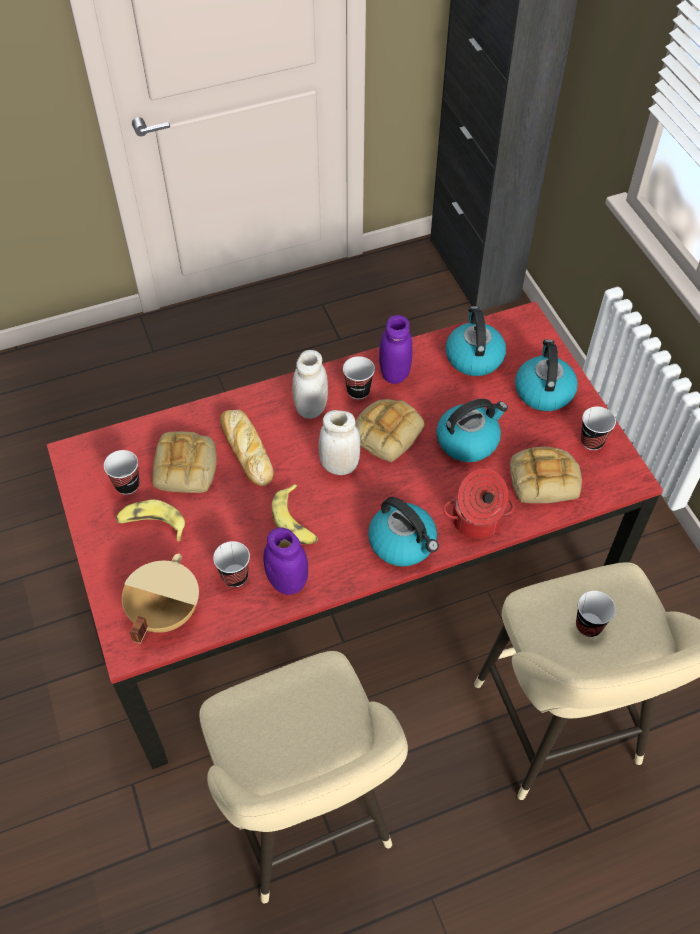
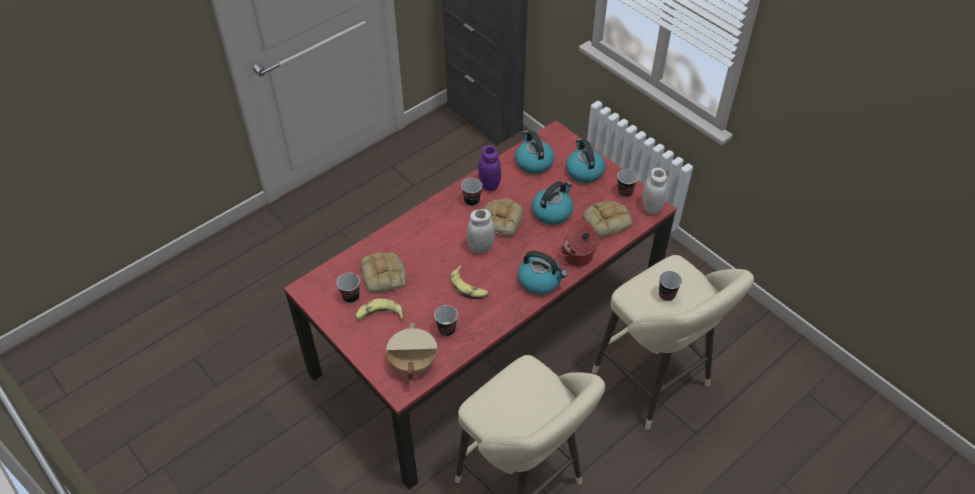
camera: 20 degrees left, 5 degrees down
bread [220,410,274,486] -> none
purple jar [263,527,308,595] -> none
white jar [292,350,328,419] -> white jar moved to [642,168,667,214]

